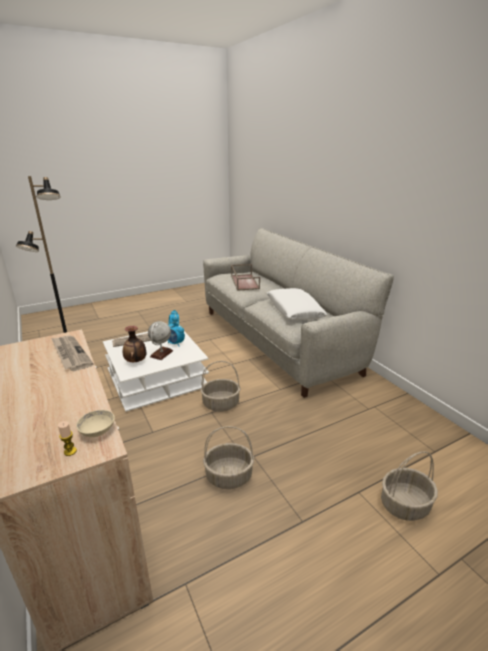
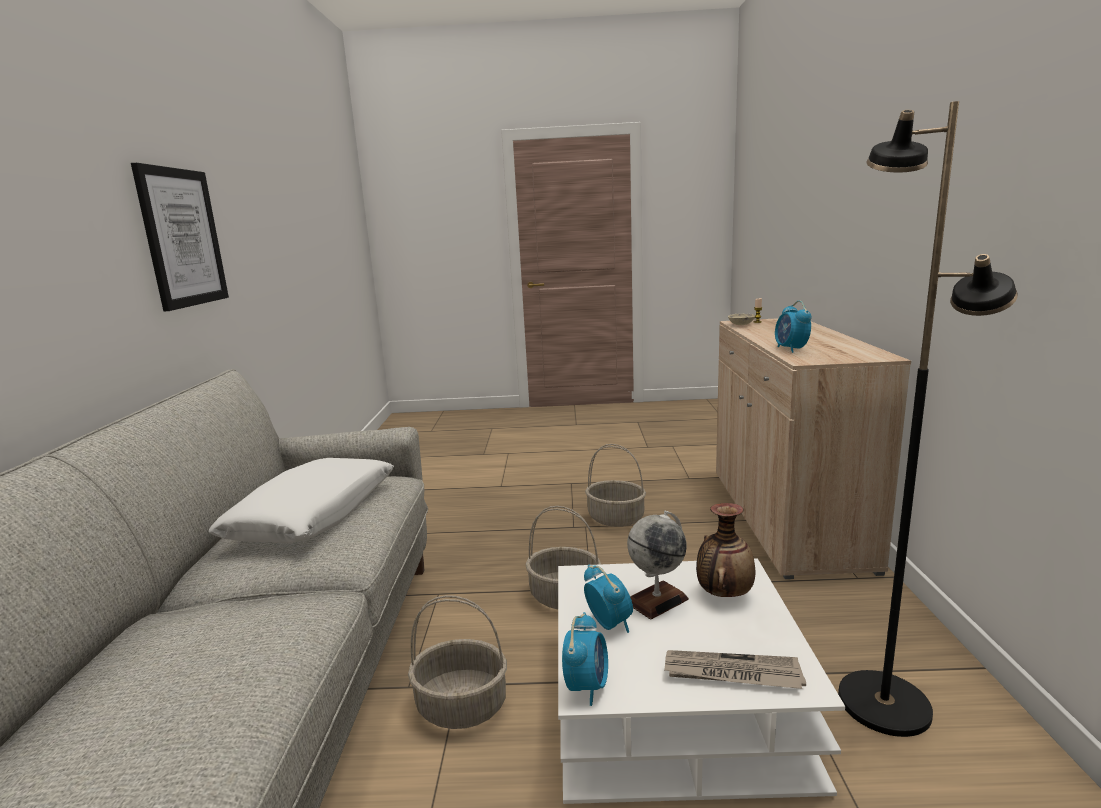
camera: 150 degrees left, 10 degrees down
newspaper [52,336,93,371] -> alarm clock [775,300,811,353]
brown tray [231,264,260,291] -> none
basket [381,451,438,521] -> basket moved to [408,595,507,729]
none -> picture [131,163,229,311]

